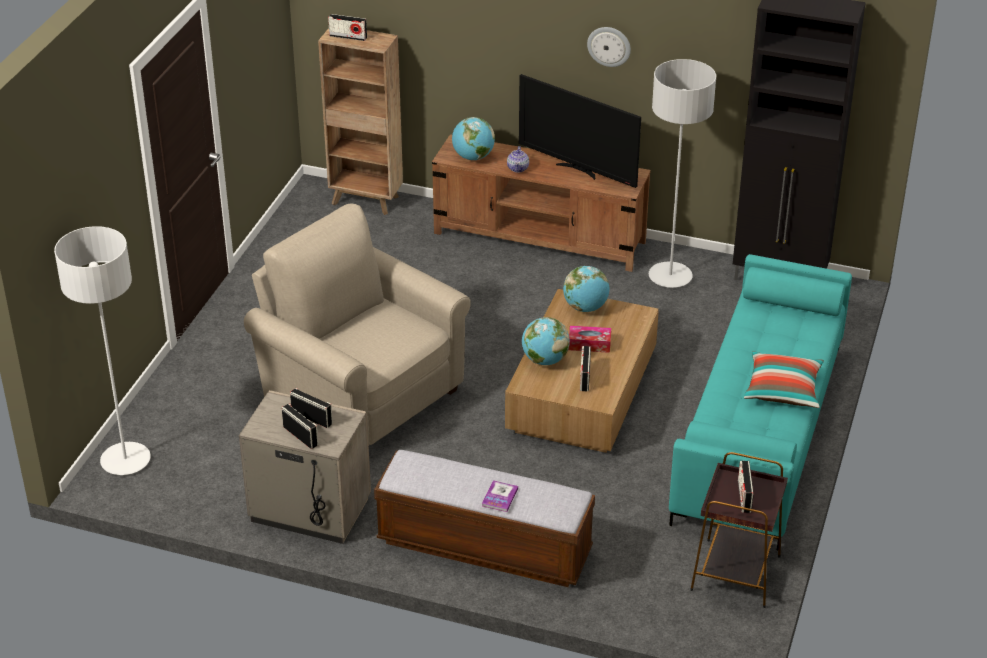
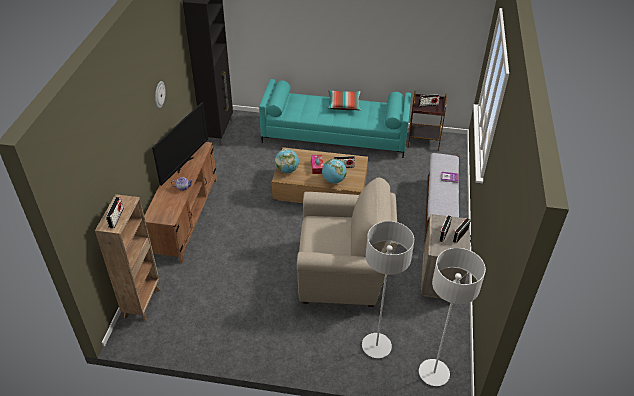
camera: 100 degrees left, 5 degrees up
beige armchair [244,204,471,445] -> beige armchair turned 120 degrees counterclockwise [297,178,398,307]
globe [452,117,495,160] -> none
grey floor lamp [649,59,716,288] -> grey floor lamp moved to [362,221,414,358]

